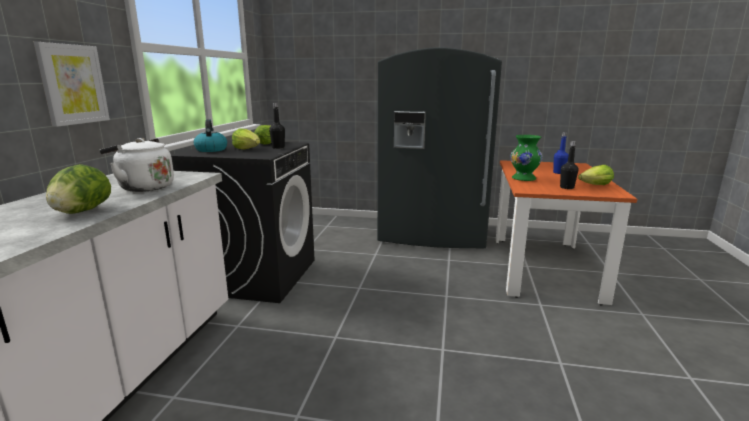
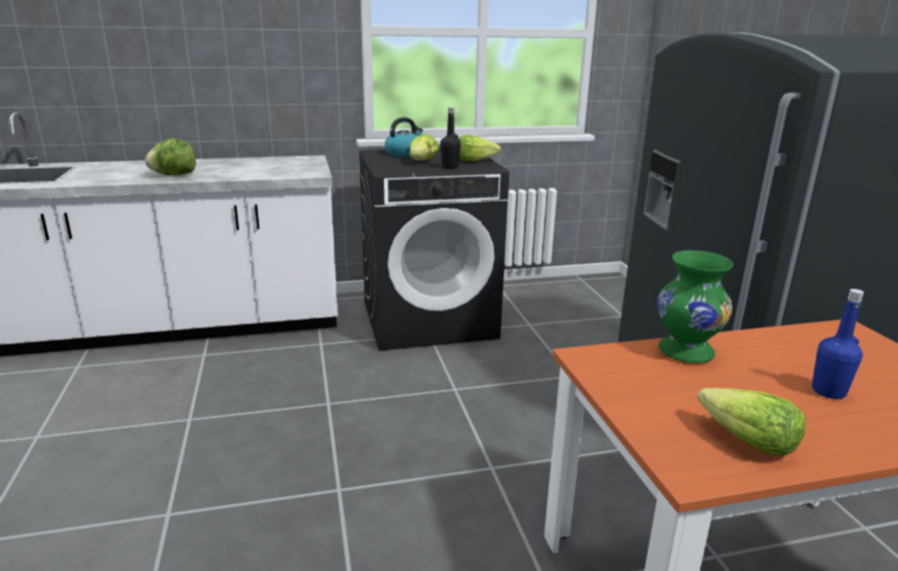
camera: 65 degrees right, 5 degrees up
picture [33,42,110,127] -> none
white kettle [100,138,174,192] -> none
black bottle [560,141,579,189] -> none

